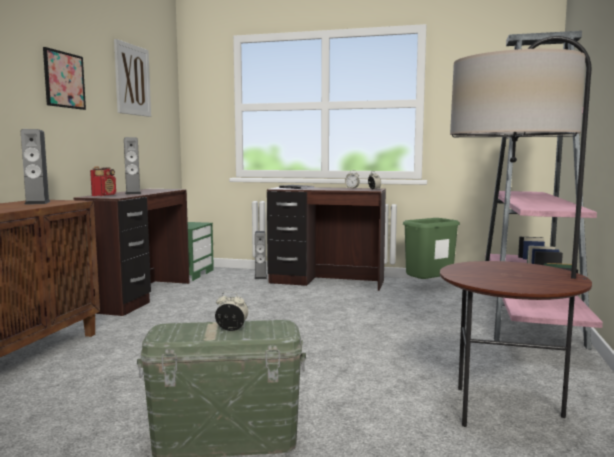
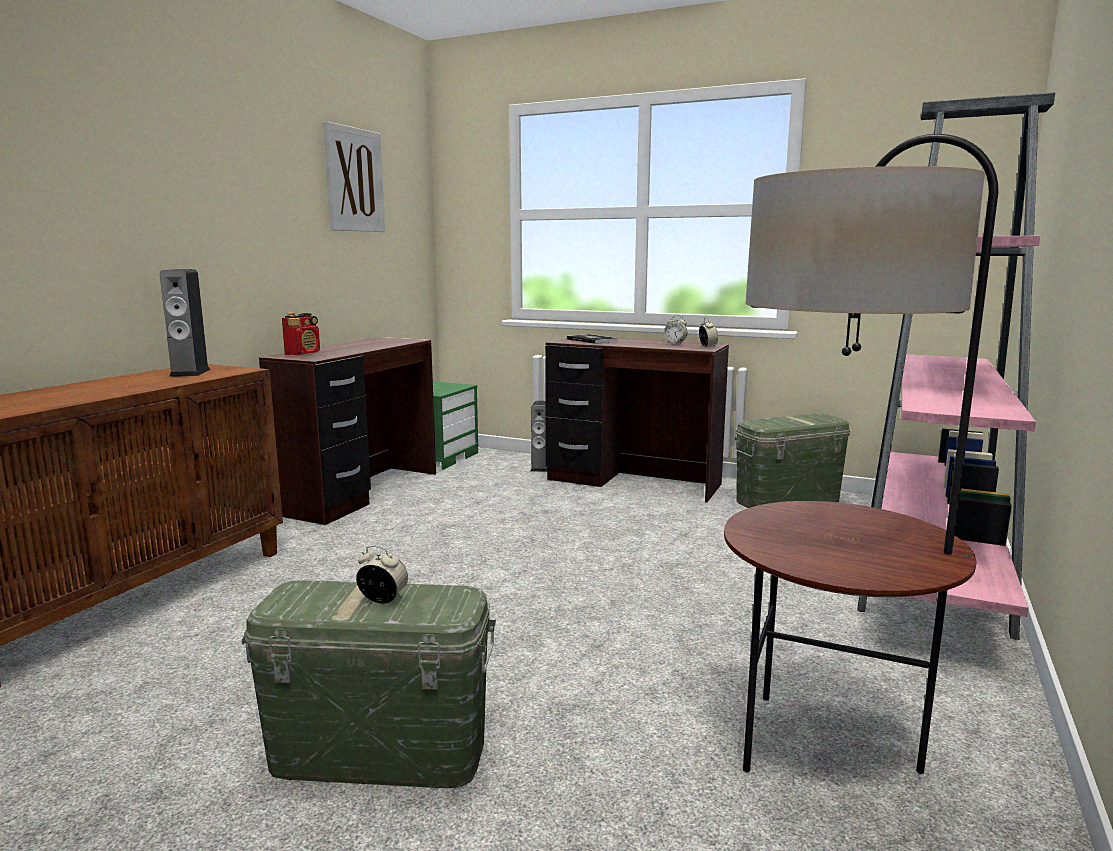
camera: 10 degrees right, 5 degrees up
picture [43,47,86,110] -> none
speaker [124,137,141,194] -> none
green trash can [403,218,460,279] -> green storage box [735,414,850,508]

